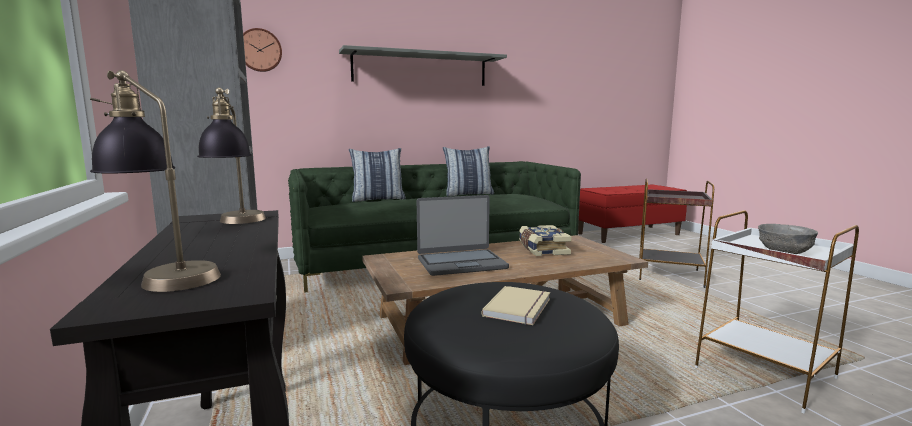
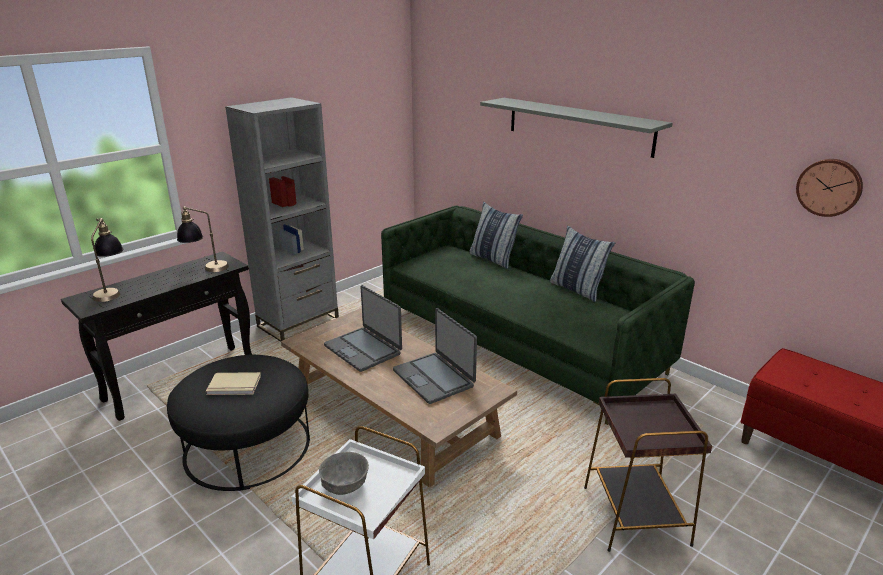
camera: 65 degrees right, 15 degrees up
wall clock [243,28,282,72] -> wall clock moved to [796,159,863,217]
book [519,225,572,256] -> laptop [393,308,477,404]

